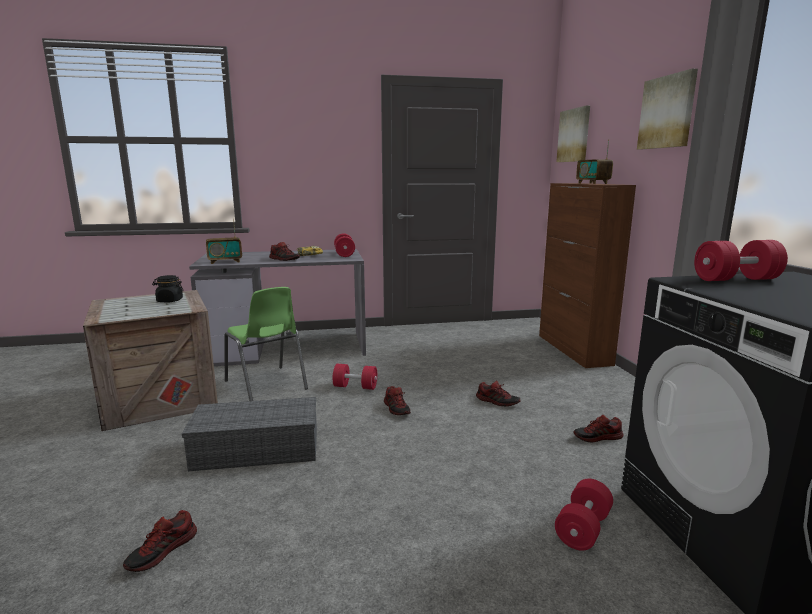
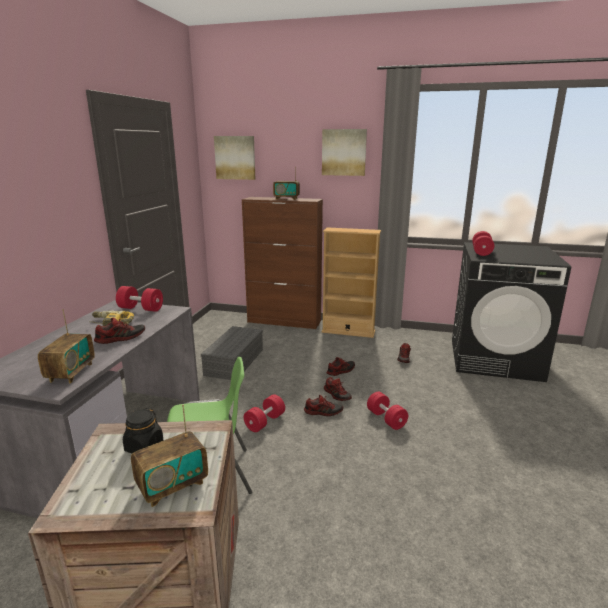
camera: 65 degrees left, 5 degrees up
shoe [123,510,197,572] -> shoe moved to [324,377,352,401]
grey storage box [182,397,317,471] -> grey storage box moved to [201,326,263,380]
red dumbbell [555,479,613,551] -> red dumbbell moved to [367,392,408,430]
none -> radio [131,404,208,507]
none -> beige bookcase [321,227,381,338]

